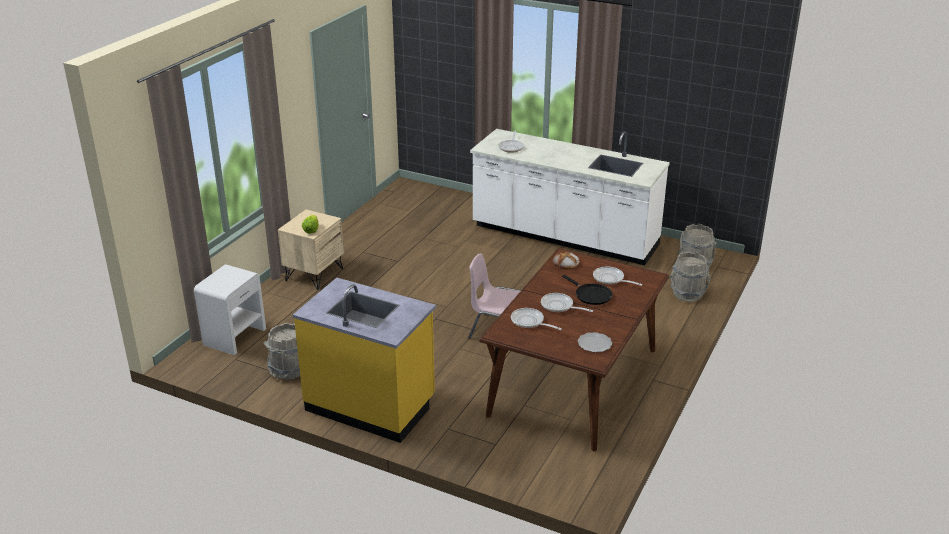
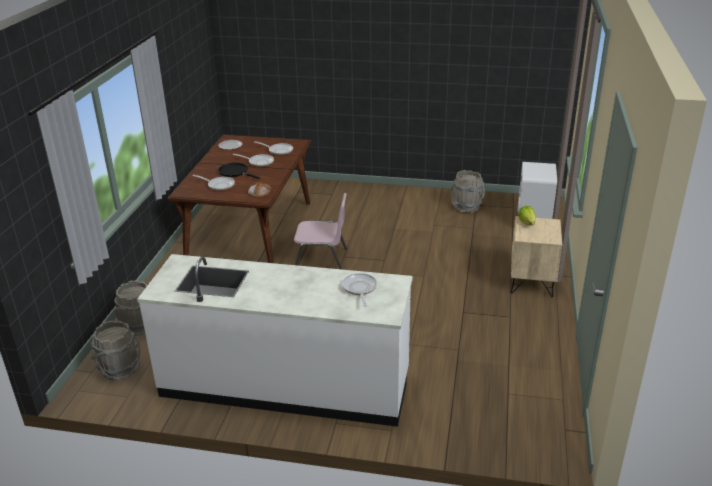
camera: 165 degrees right, 0 degrees up
yellow counter [293,278,436,443] -> none

